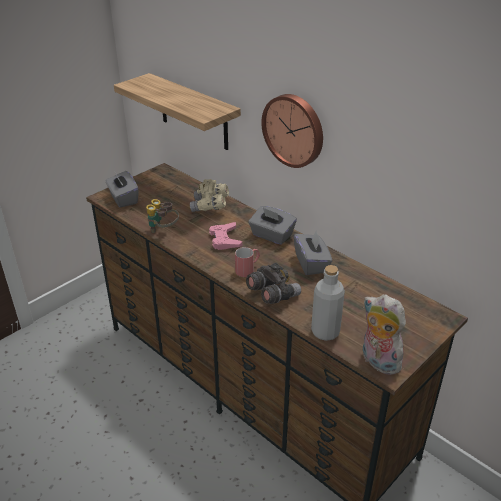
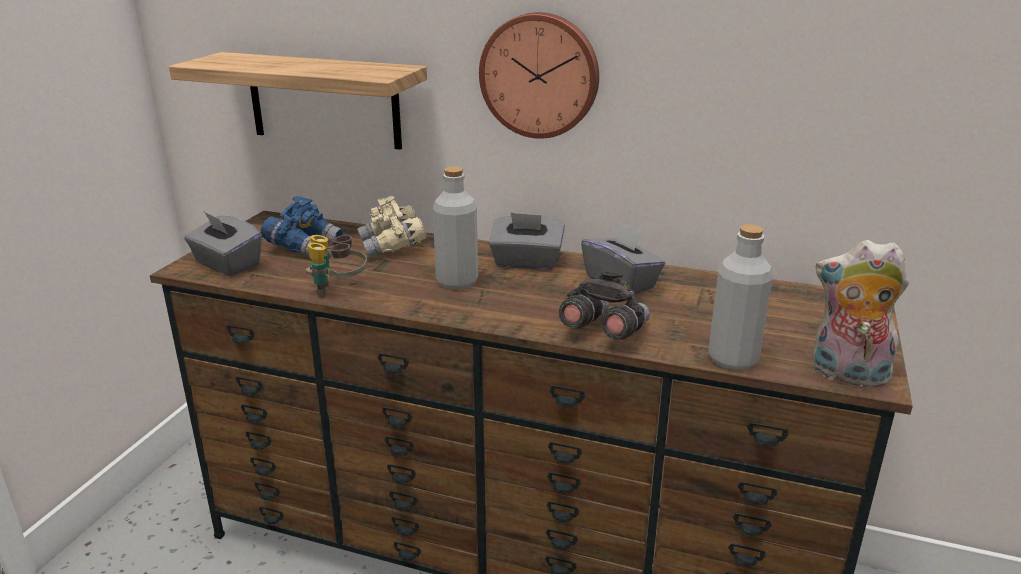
camera: 25 degrees left, 10 degrees down
pink game controller [209,222,242,250] -> grey bottle [433,166,478,289]
red mug [235,247,260,277] -> none
none -> blue binoculars [261,196,343,256]

